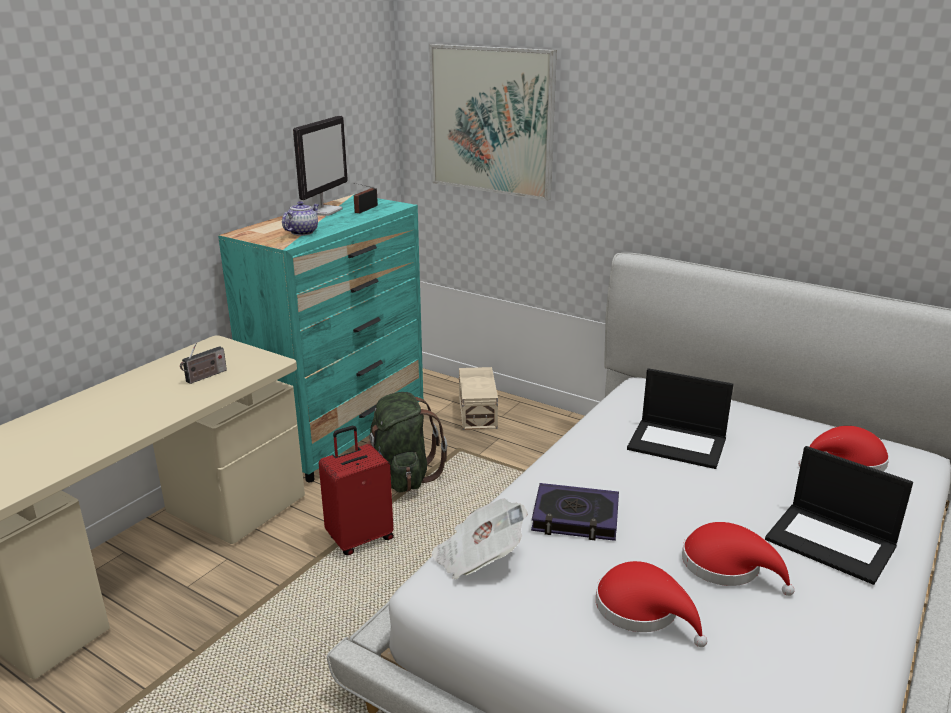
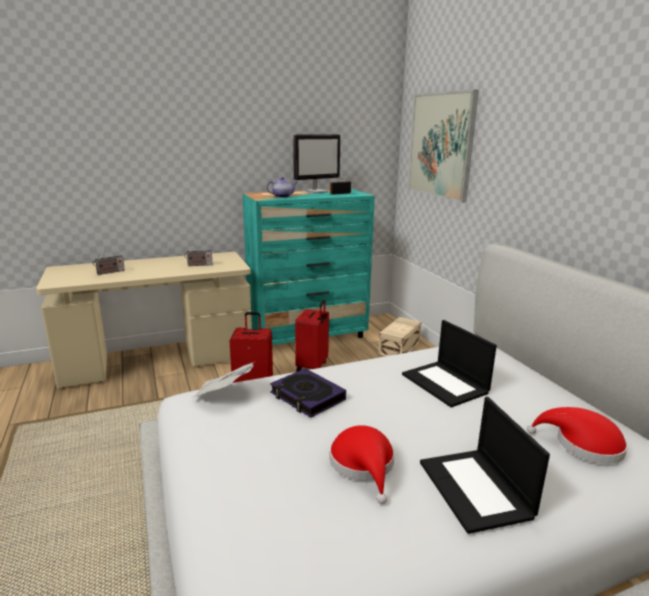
camera: 35 degrees right, 5 degrees down
green backpack [362,392,447,493] -> red suitcase [295,300,329,372]
red hat [596,561,707,647] -> none
none -> radio [93,250,125,275]

